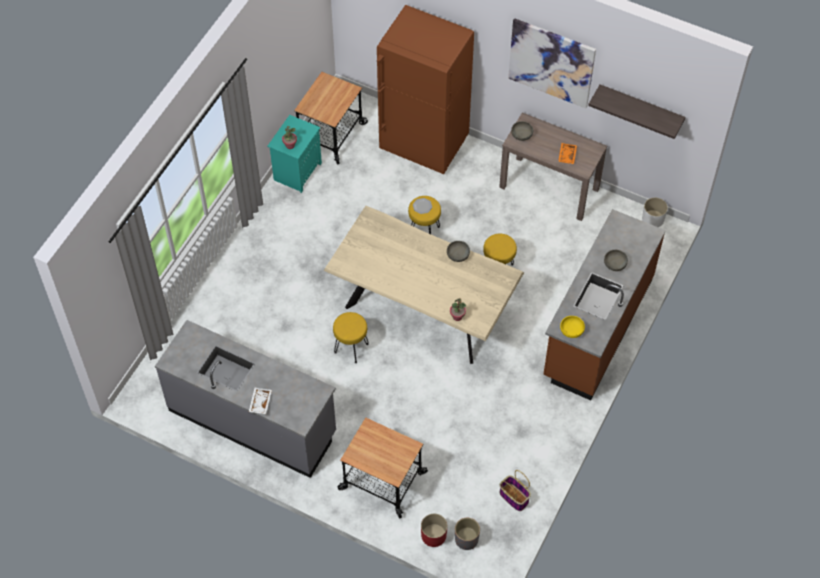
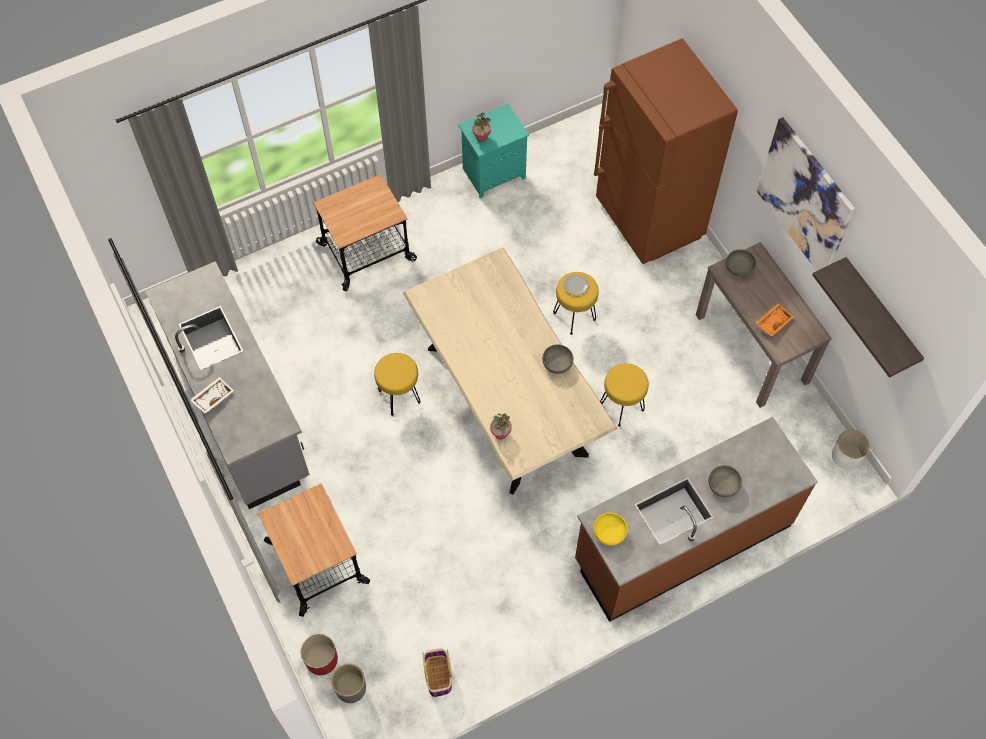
camera: 35 degrees right, 5 degrees up
cart [294,72,368,164] -> cart moved to [313,174,417,291]

